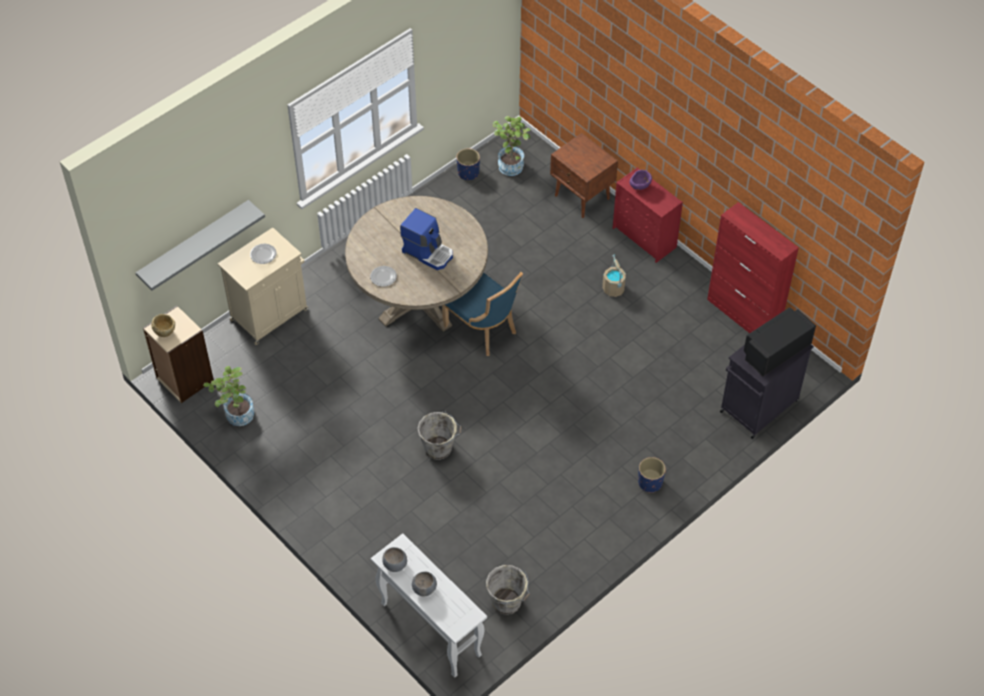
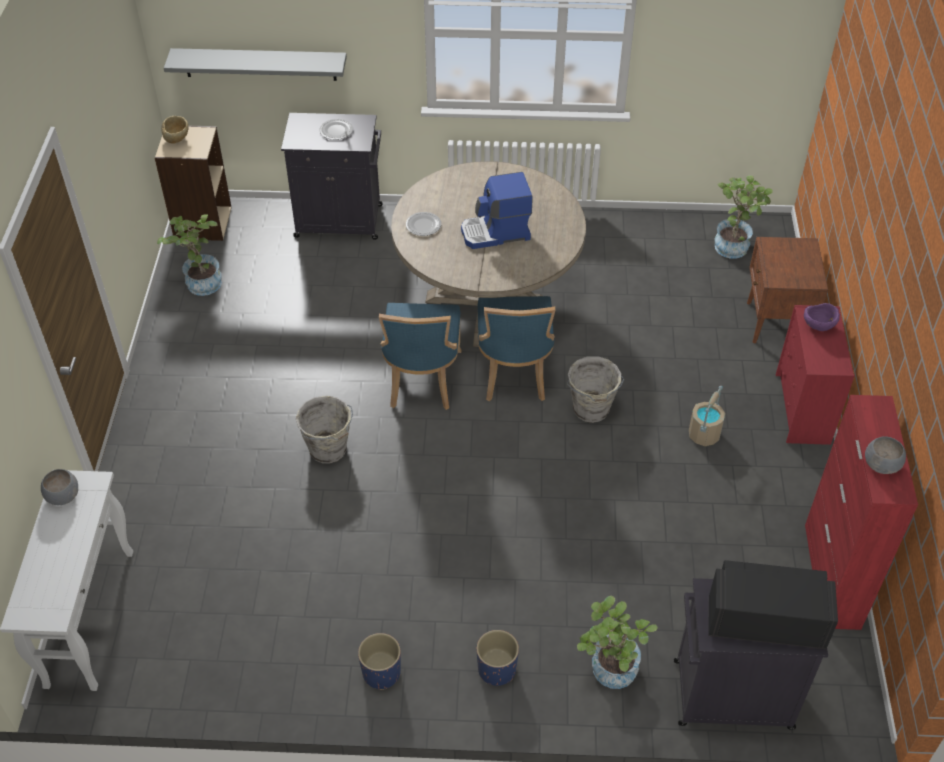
camera: 45 degrees right, 5 degrees down
beige cabinet [218,227,308,345] -> black cabinet [281,113,383,240]
coffee machine [400,208,453,270] -> coffee machine turned 90 degrees clockwise [461,172,533,249]
grey bowl [412,572,437,596] -> grey bowl moved to [865,436,906,474]
blue planter [457,149,480,180] -> blue planter moved to [358,633,401,690]
grey bucket [486,565,530,615] -> grey bucket moved to [567,356,624,423]
none -> blue chair [379,303,461,410]
none -> potted plant [577,596,658,689]

